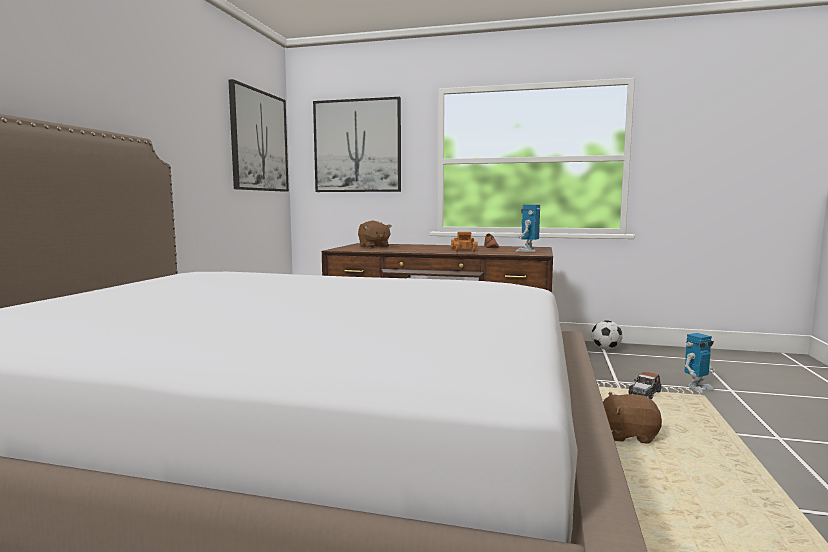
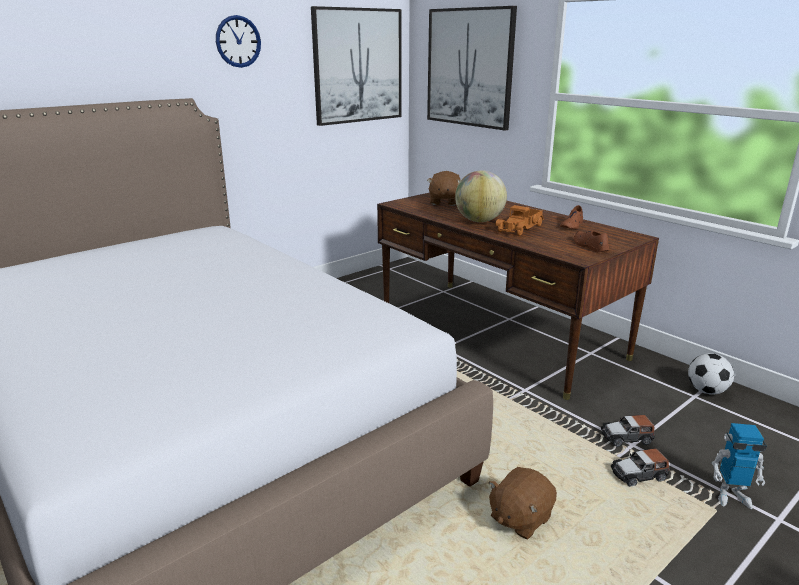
camera: 35 degrees right, 15 degrees up
toy robot [516,205,540,252] -> brown shoe [574,231,609,252]
brown plush toy [603,392,662,444] -> brown plush toy turned 90 degrees counterclockwise [489,467,557,540]
none -> wall clock [216,15,261,68]
none -> globe [455,170,507,222]
none -> toy car [601,415,655,447]

